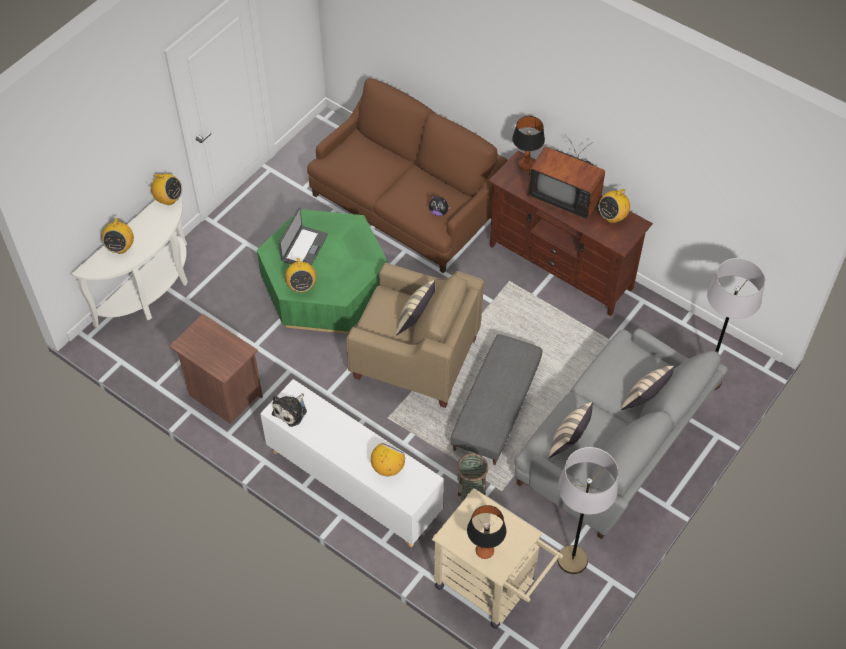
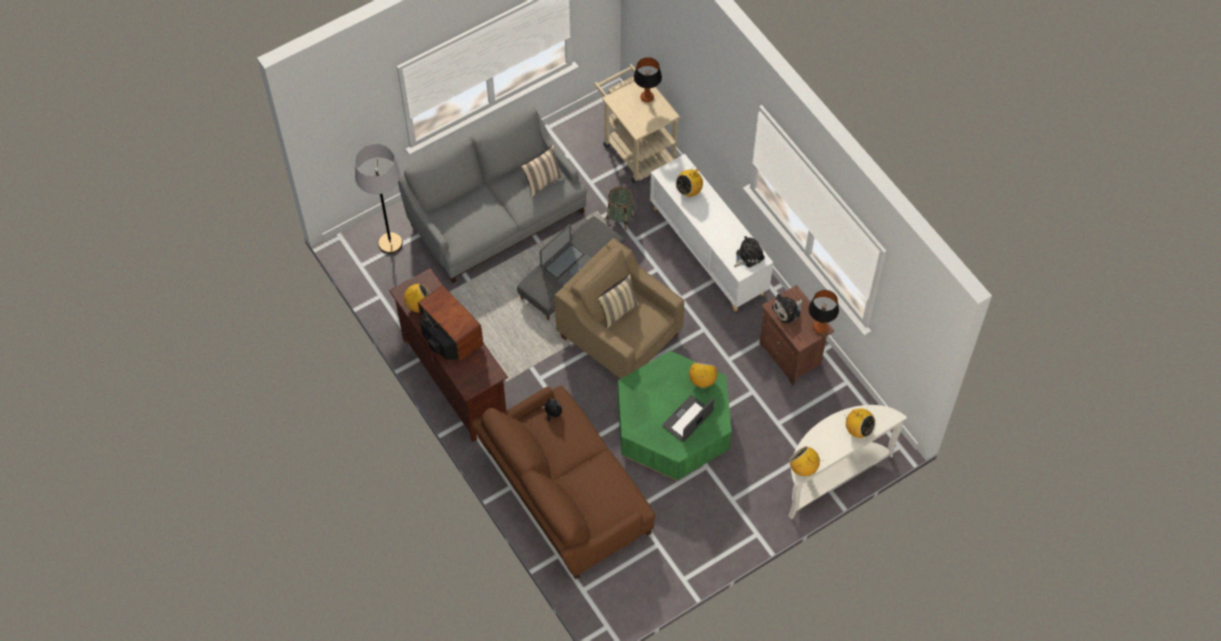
camera: 160 degrees left, 5 degrees up
radio [102,218,134,254] -> radio turned 105 degrees clockwise [844,409,876,438]
table lamp [512,116,545,171] -> table lamp moved to [809,290,839,334]
grey floor lamp [557,447,618,574] -> none
beige pillow [620,366,674,410] -> none
none -> laptop [540,224,592,287]
none -> plush toy [772,294,803,323]

